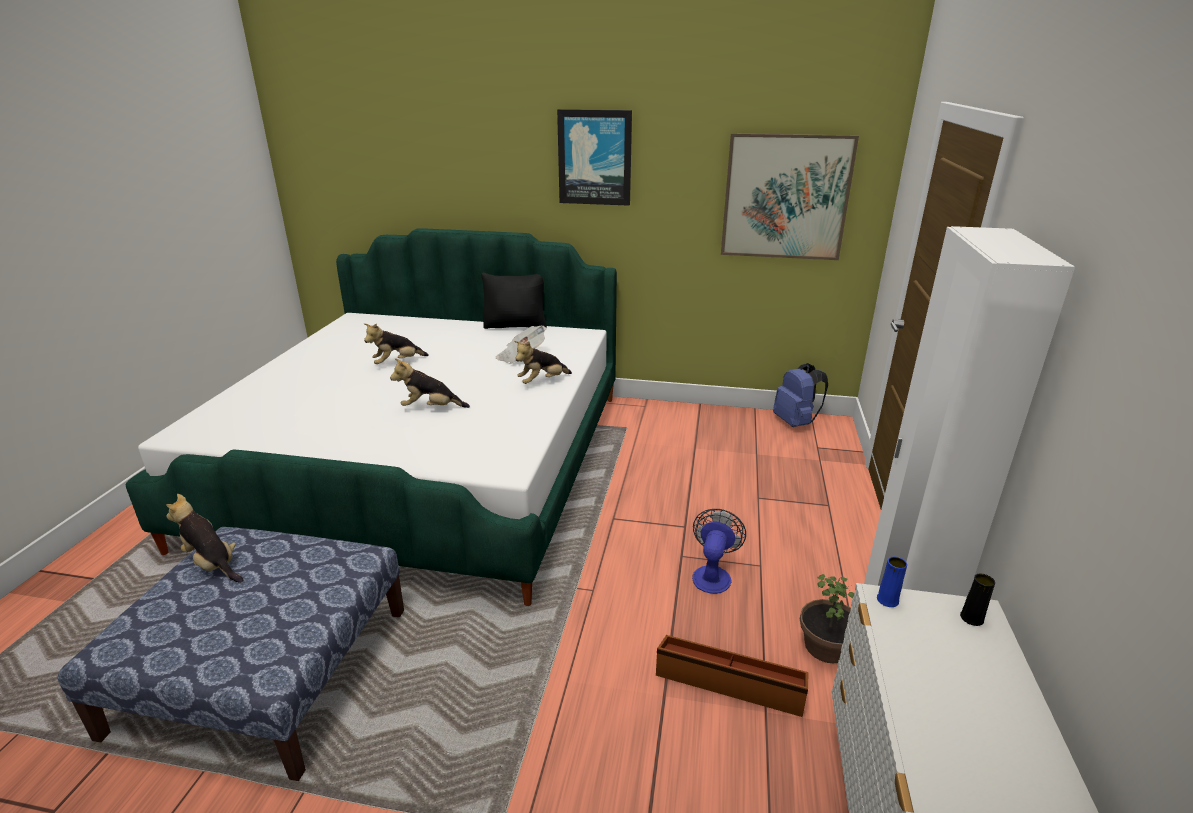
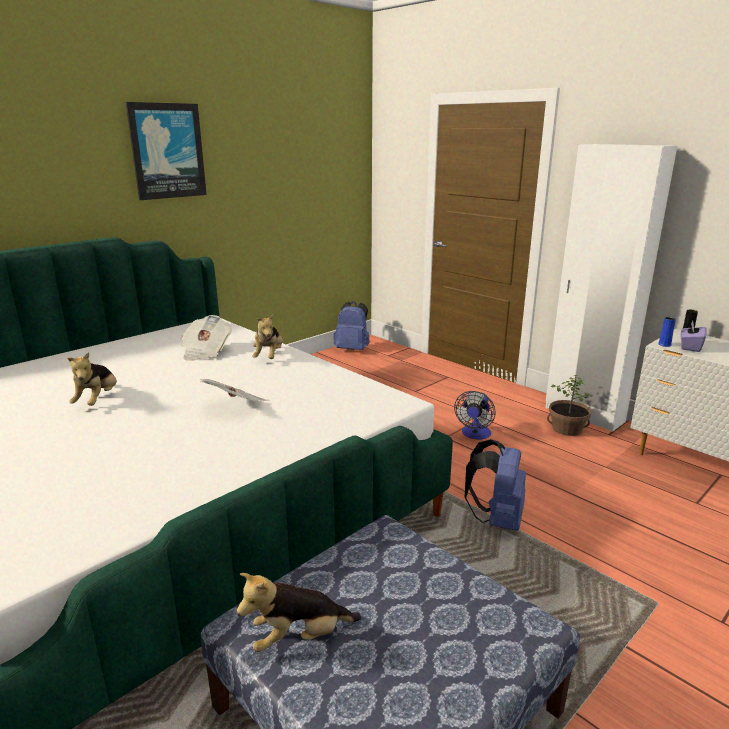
camera: 55 degrees left, 5 degrees down
plush toy [390,358,470,408] -> newspaper [200,379,270,402]
black pillow [481,273,547,329] -> none
brown storage box [656,635,808,717] -> none
fan [692,509,746,594] -> fan turned 120 degrees counterclockwise [454,391,496,439]
picture [721,133,859,260] -> none
none -> blue backpack [465,439,526,531]
none -> purple tissue box [681,321,707,352]

